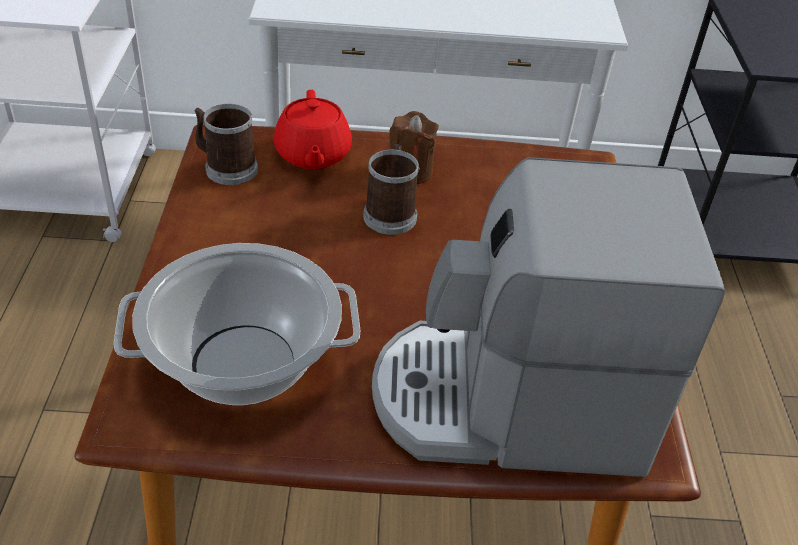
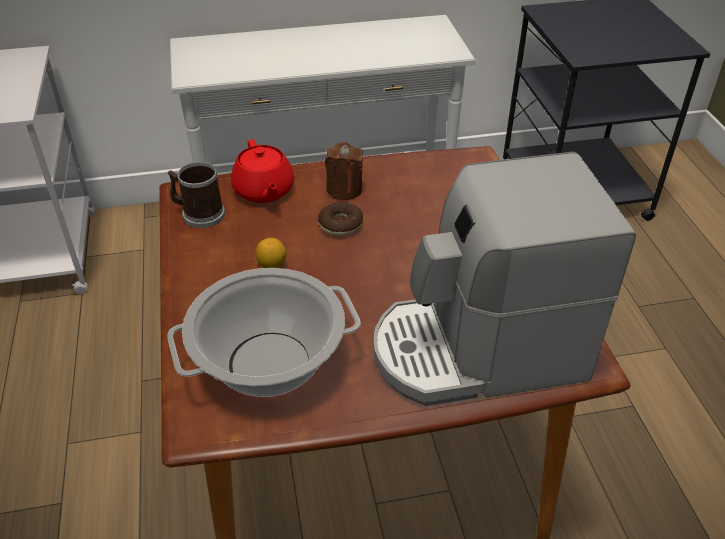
camera: 10 degrees left, 0 degrees up
mug [363,144,420,235] -> donut [318,202,363,236]
none -> lemon [255,238,286,268]

